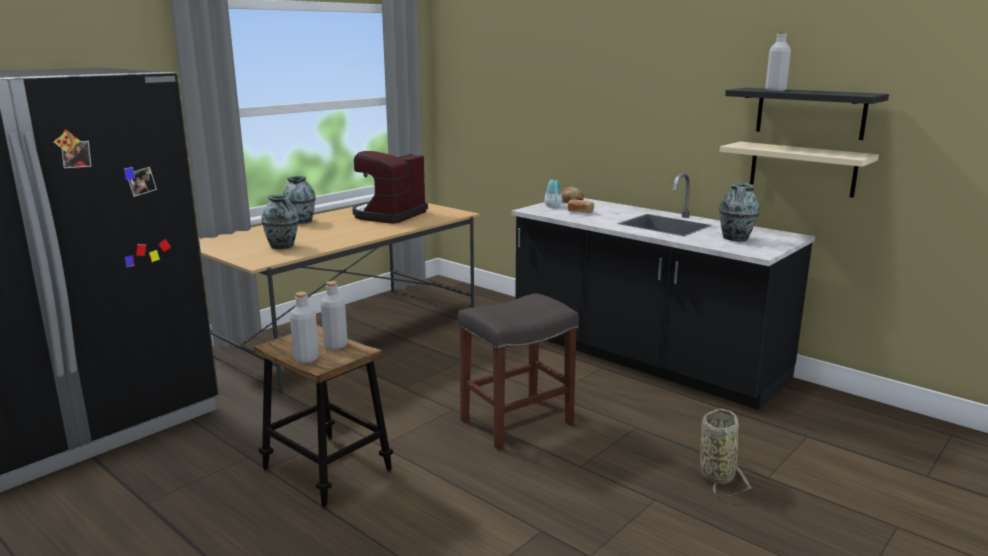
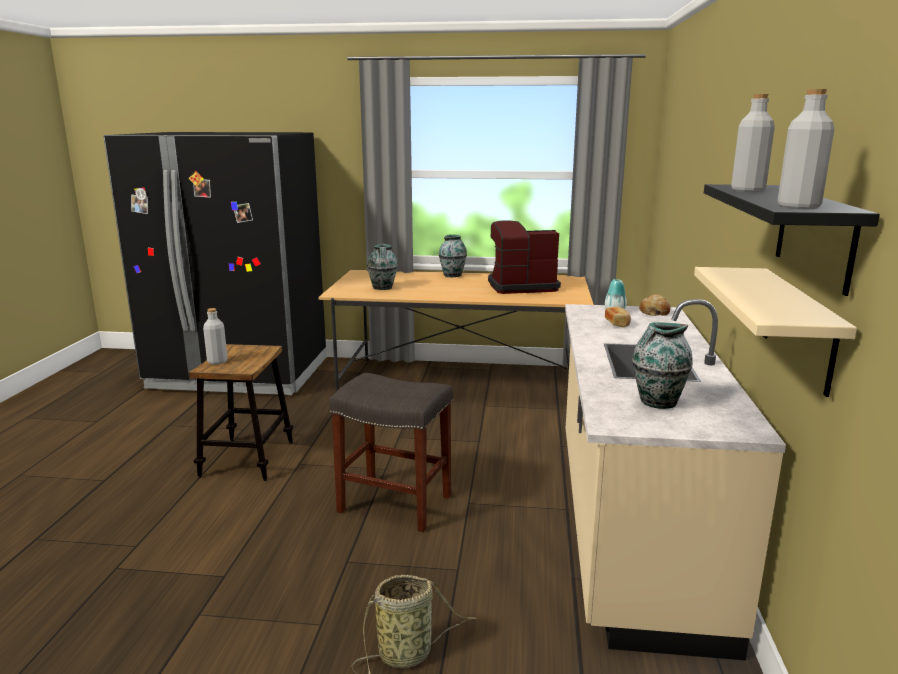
camera: 55 degrees right, 0 degrees up
grey bottle [321,281,348,350] -> grey bottle moved to [778,89,834,210]
black counter [511,173,815,410] -> beige counter [565,299,786,661]

